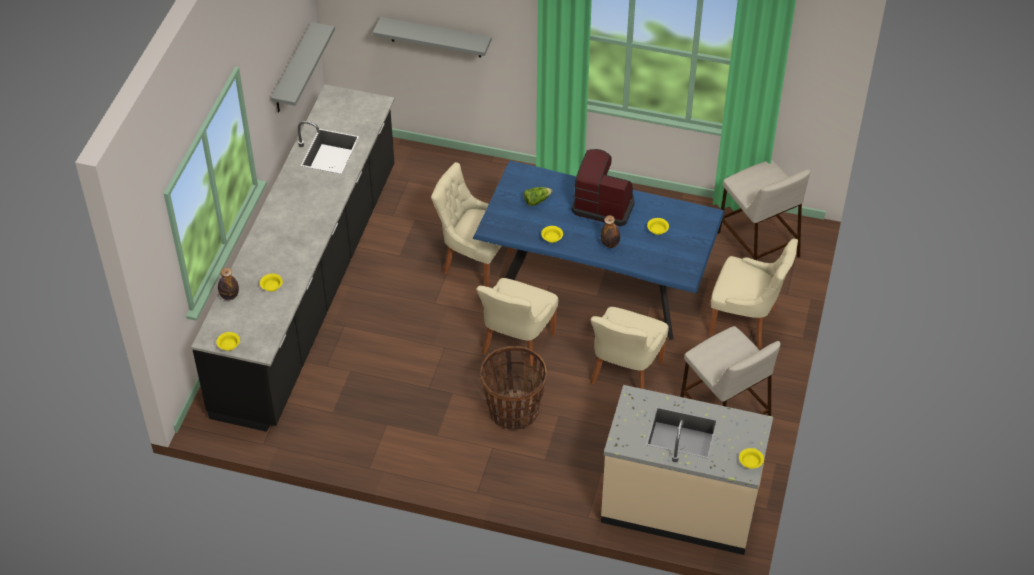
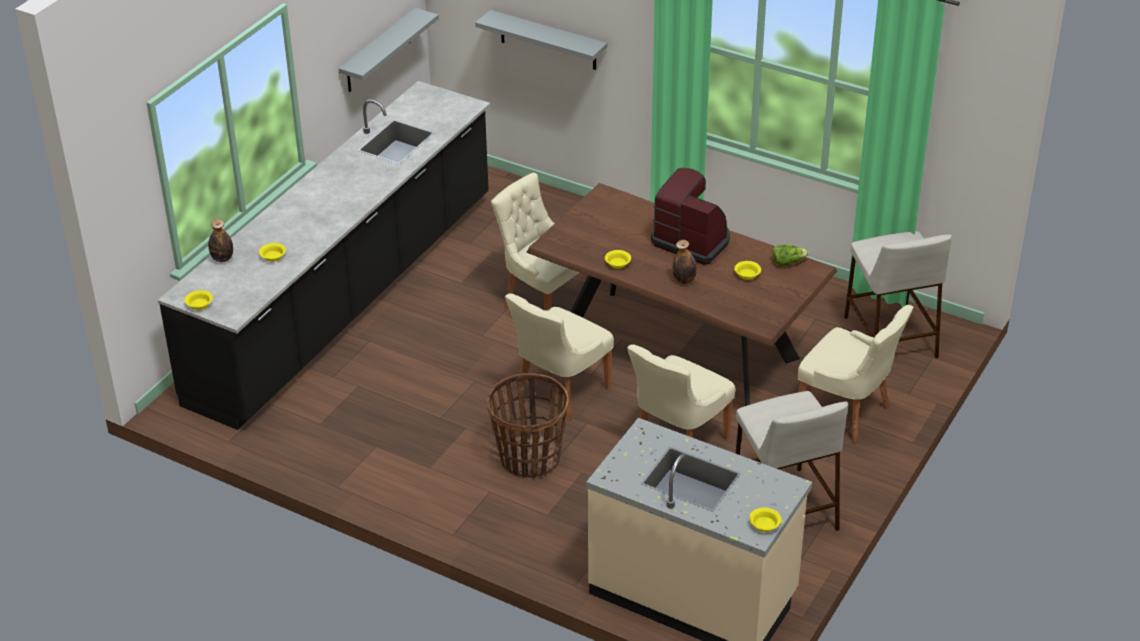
camera: 15 degrees right, 10 degrees down
blue dining table [473,160,725,340] -> brown dining table [526,183,837,406]
lettuce [524,187,552,206] -> lettuce moved to [772,245,809,266]

